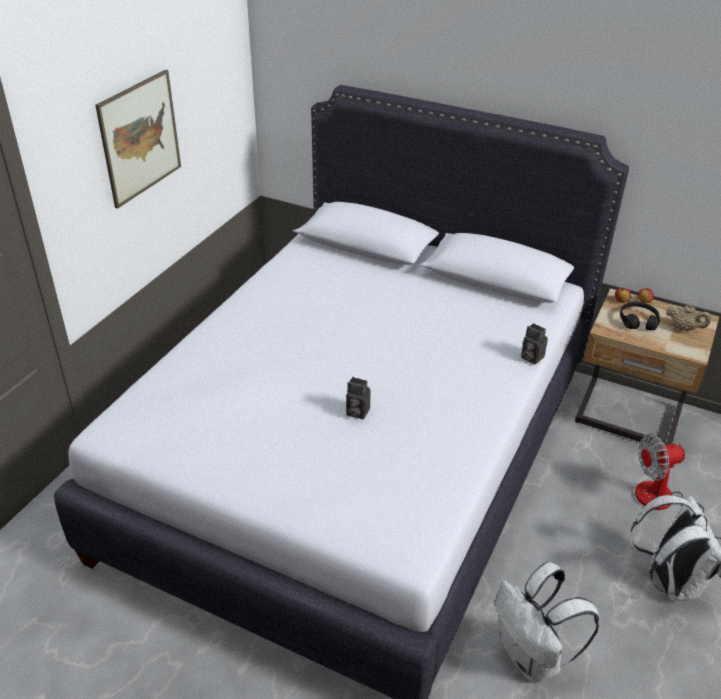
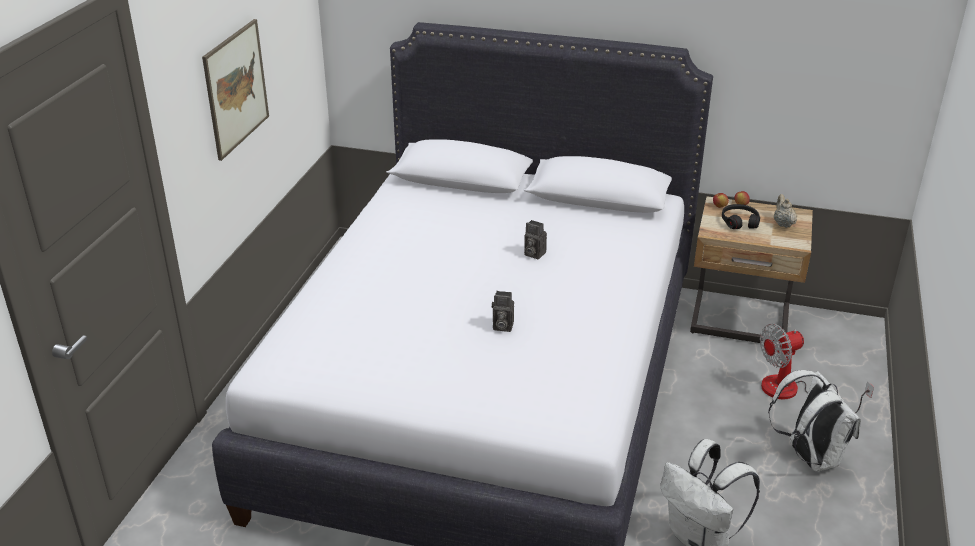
camera: 10 degrees left, 5 degrees down
camera [521,323,548,364] -> camera moved to [524,220,547,259]
beige teapot [666,303,711,331] -> beige teapot turned 120 degrees counterclockwise [774,194,797,228]

